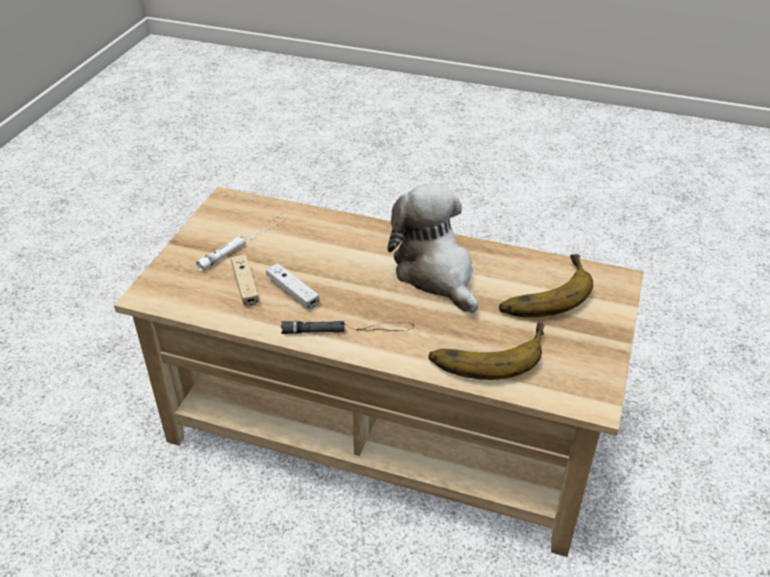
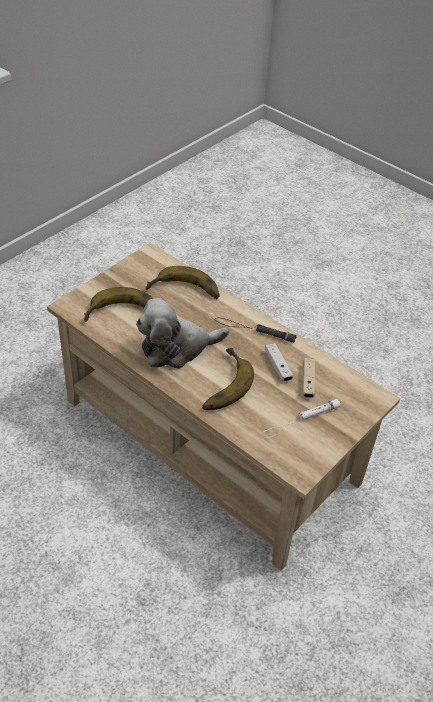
camera: 160 degrees left, 5 degrees up
plush toy [388,184,478,314] -> plush toy turned 75 degrees clockwise [136,298,229,369]
none -> banana [202,348,254,410]

